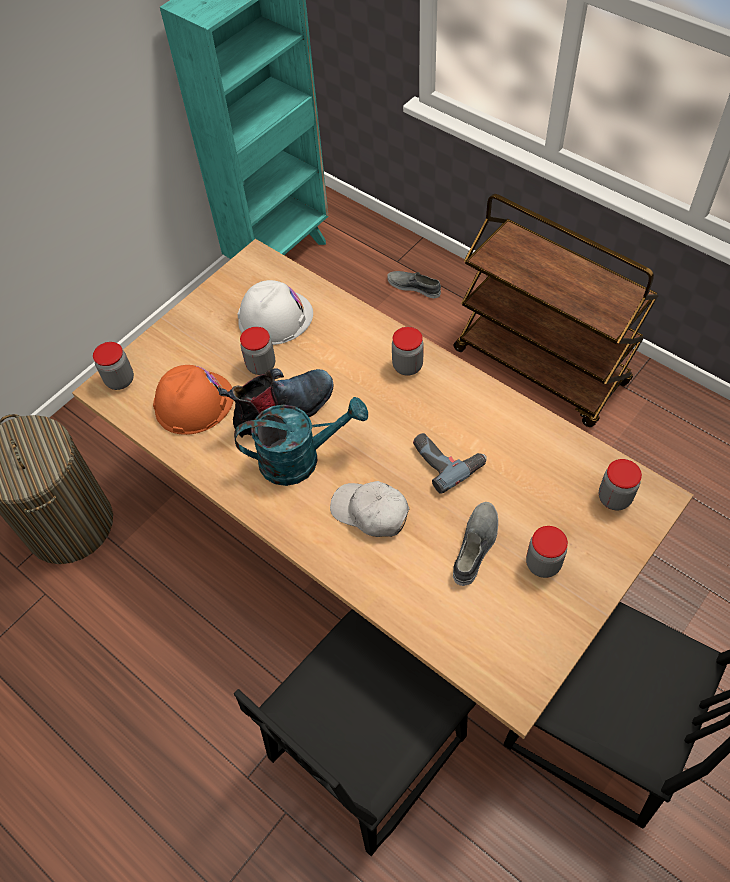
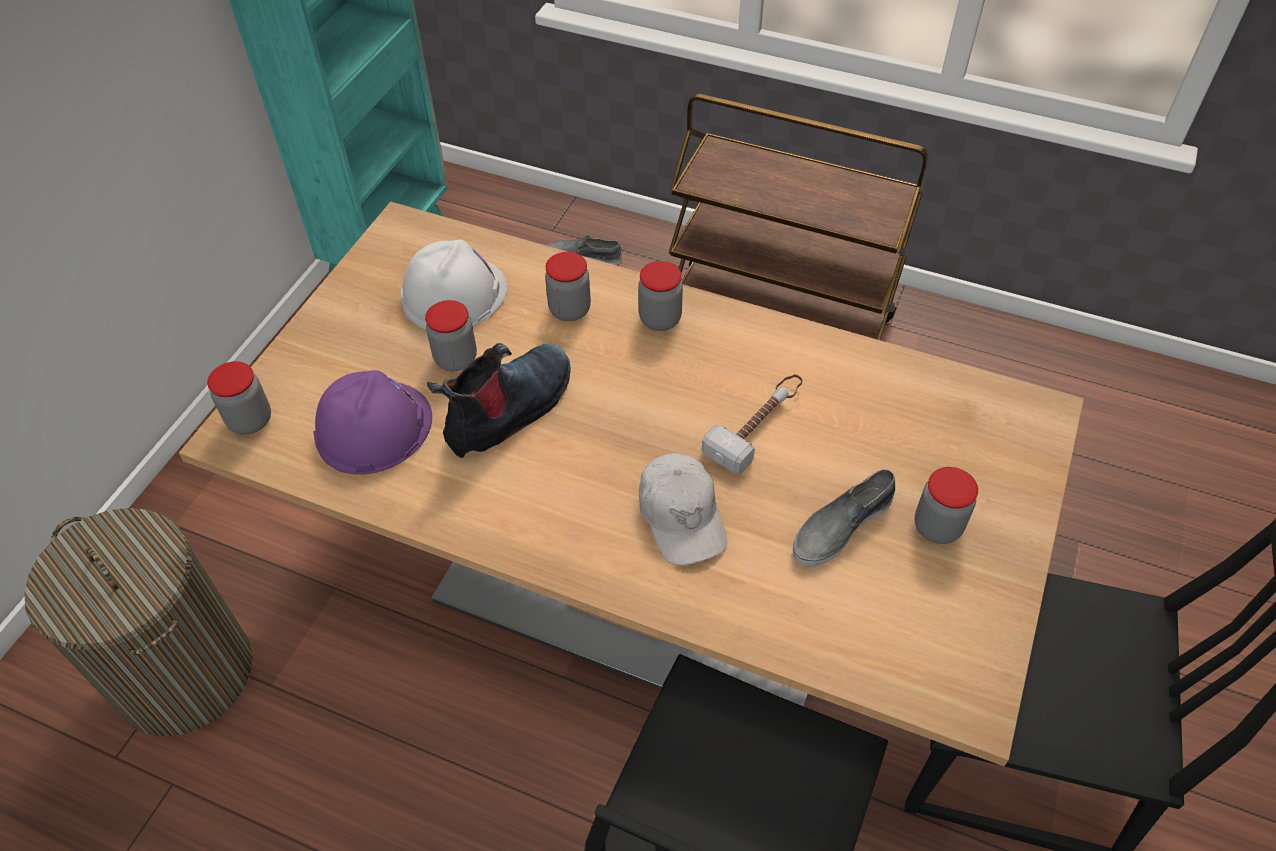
camera: 20 degrees left, 5 degrees down
orange hard hat [153,365,234,435] -> purple hard hat [313,370,432,475]
turquoise watering can [234,397,368,486] -> none
white cap [330,481,409,537] -> white cap turned 120 degrees counterclockwise [639,453,727,565]
power drill [413,433,487,494] -> hammer [702,374,803,474]
grey shoe [453,502,498,586] -> grey shoe turned 135 degrees counterclockwise [793,469,895,566]
jar [598,459,642,510] -> jar moved to [545,252,591,321]

